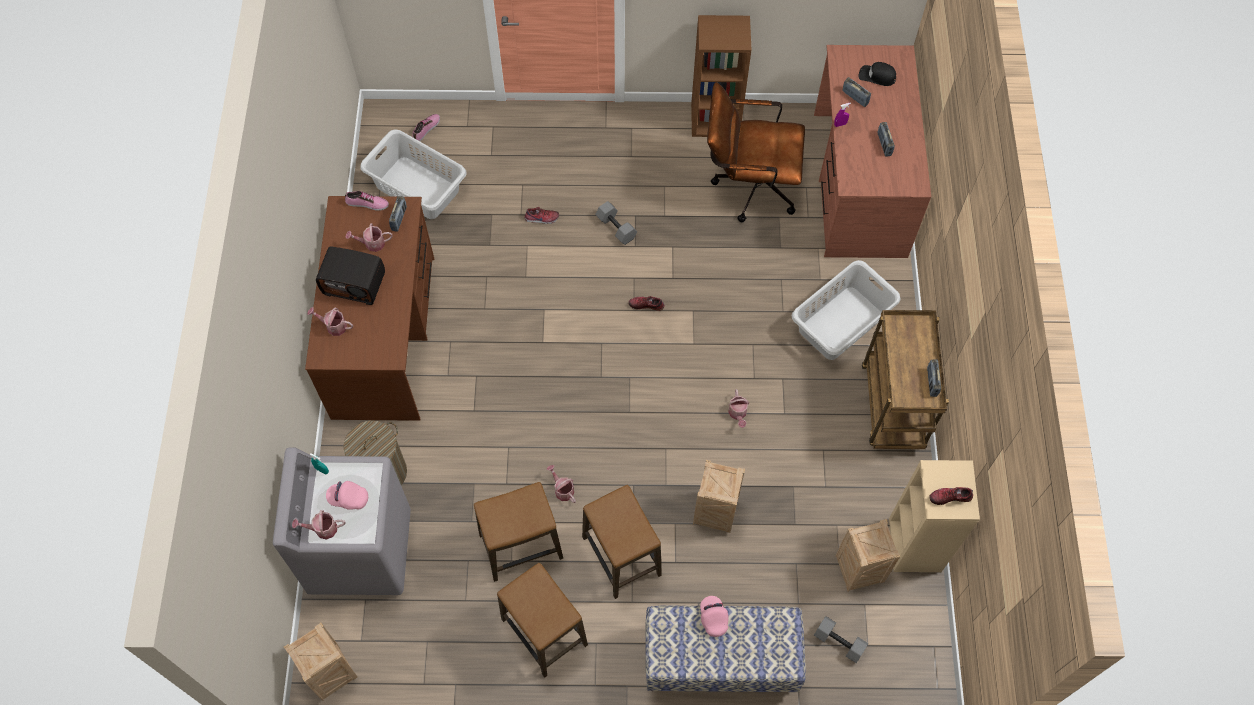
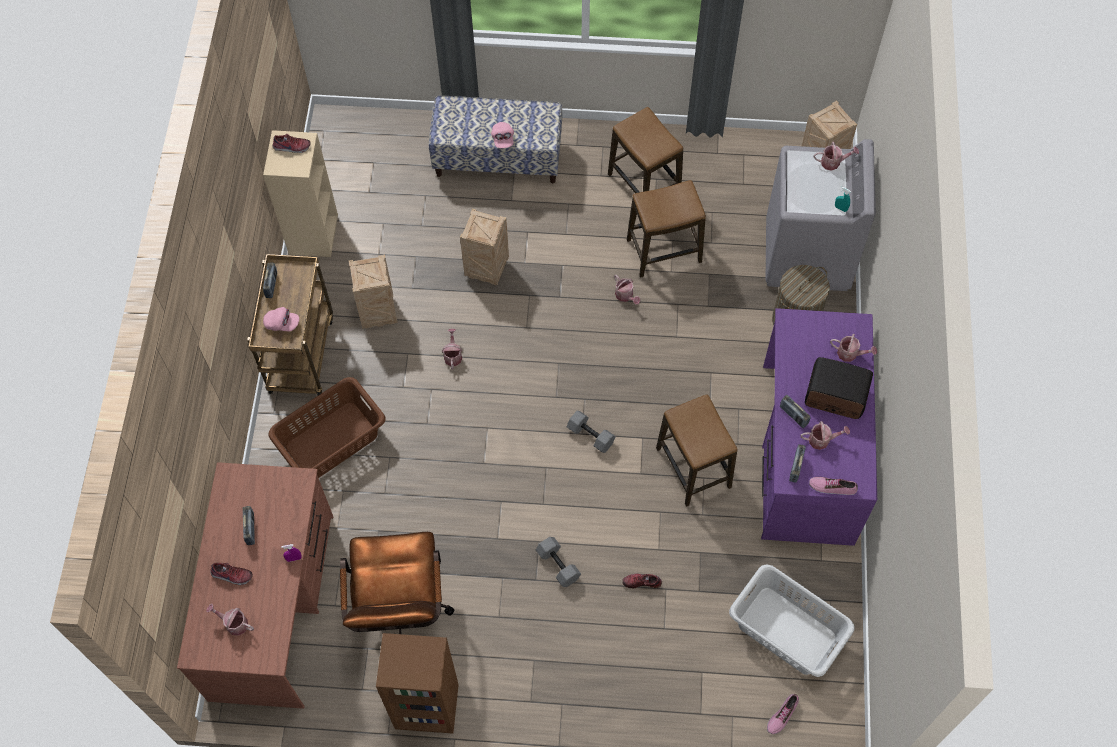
camera: 175 degrees left, 0 degrees up
brown desk [305,196,434,421] -> purple desk [761,308,877,546]
pink cap [326,481,368,510] -> pink cap moved to [263,307,299,331]
stool [582,485,662,599] -> stool moved to [656,394,738,507]
shoe [628,296,665,311] -> shoe moved to [210,563,253,585]
brown office chair [707,82,805,222] -> brown office chair turned 75 degrees clockwise [340,532,454,634]
grey laundry basket [792,260,901,360] -> brown laundry basket [269,377,386,478]
grey dumbbell [814,616,868,663] -> grey dumbbell moved to [566,411,616,453]
crate [835,519,900,592] -> crate moved to [348,254,398,329]
radio [843,77,871,107] -> radio moved to [780,395,811,428]
black cap [858,62,896,86] -> watering can [206,604,254,636]

